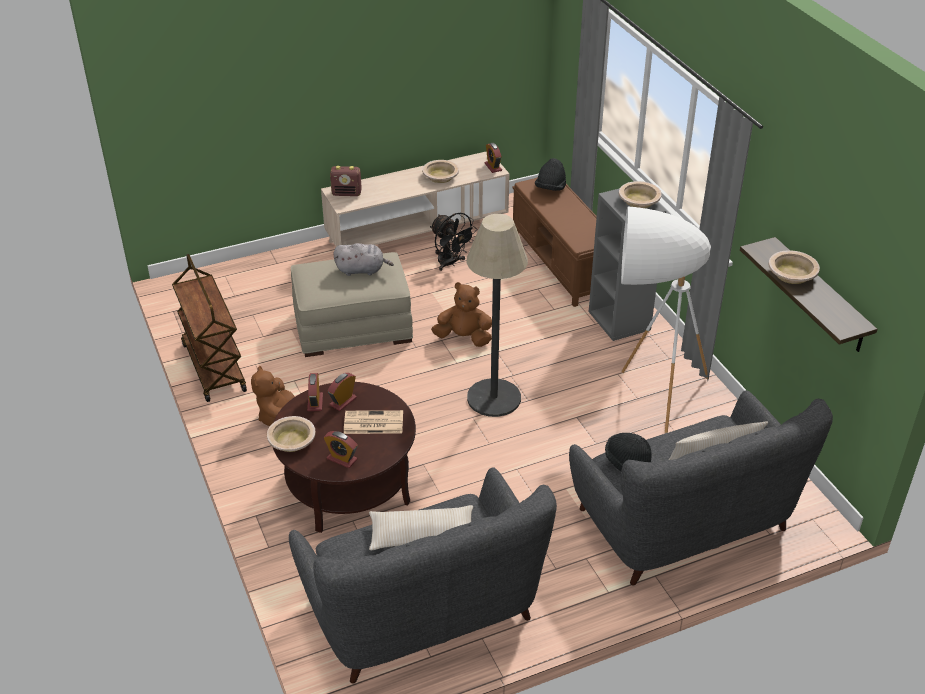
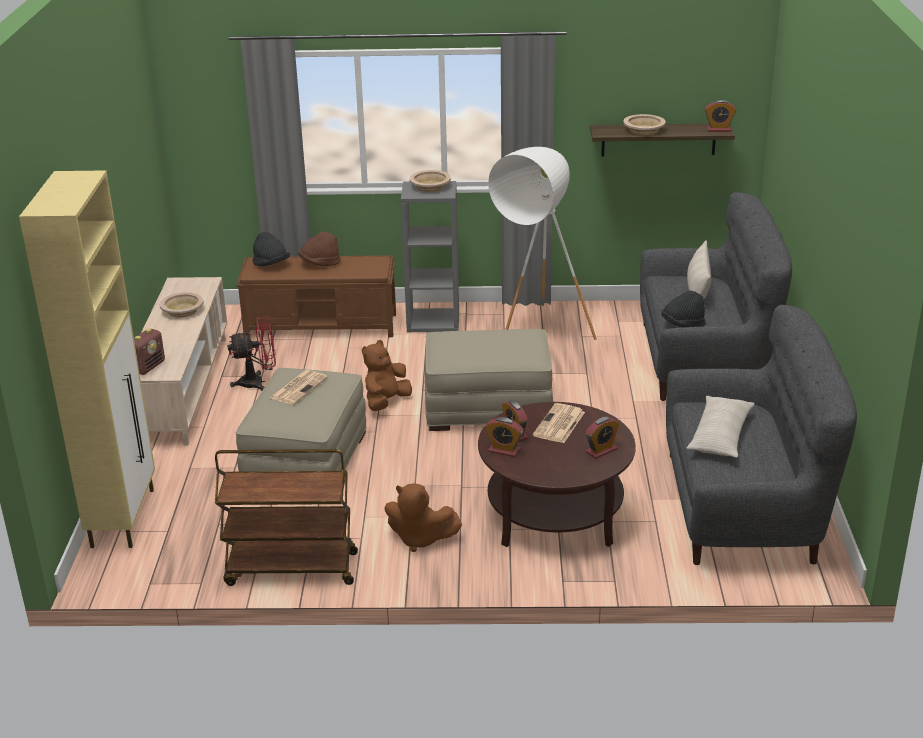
camera: 65 degrees left, 10 degrees down
beige bowl [267,416,316,452] -> none
grey plush toy [334,243,394,276] -> newspaper [270,370,328,405]
black fan [430,213,477,271] -> red fan [227,316,276,391]
floor lamp [467,214,528,417] -> beige ottoman [425,329,553,431]
alarm clock [485,143,502,173] -> alarm clock moved to [705,100,736,132]
none -> beige cabinet [19,170,155,548]
none -> brown hat [298,231,341,266]

